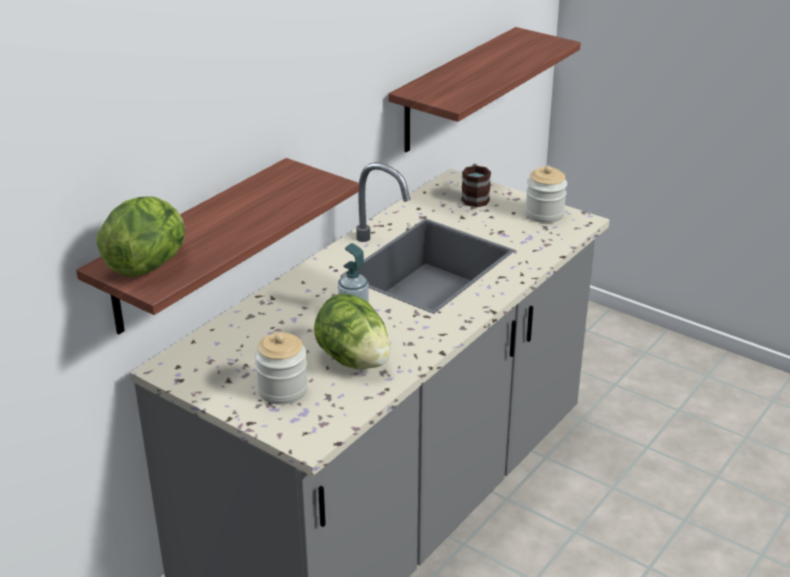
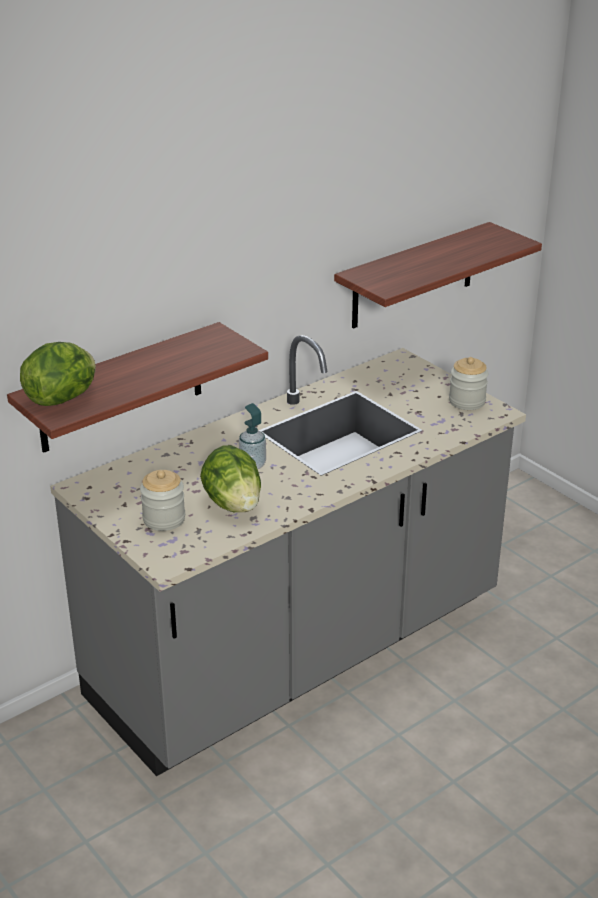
camera: 15 degrees right, 0 degrees up
mug [461,164,491,207] -> none

